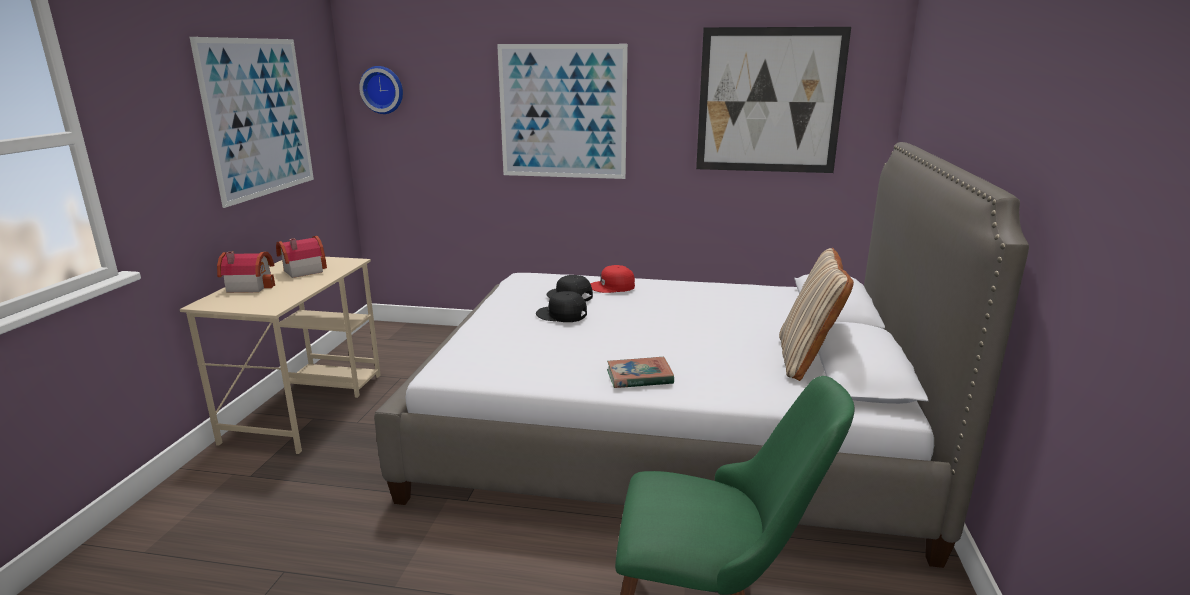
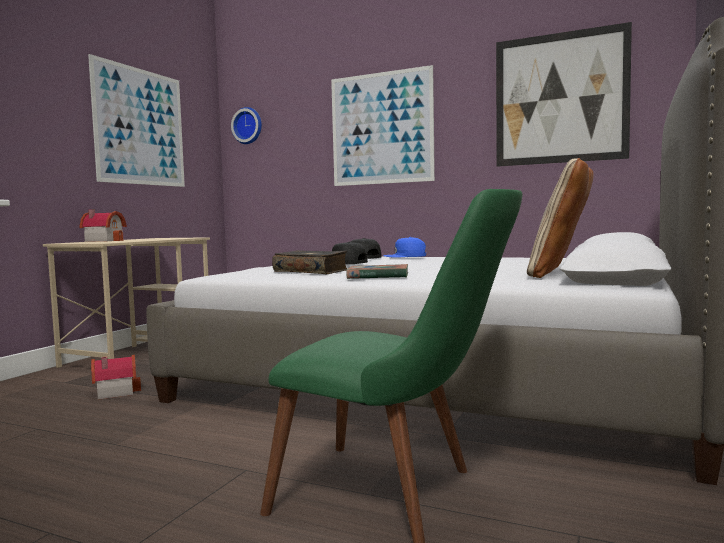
camera: 15 degrees right, 15 degrees down
toy house [276,236,327,278] -> toy house moved to [91,355,141,400]
red cap [590,265,635,293] -> blue cap [384,237,426,258]
none -> book [272,250,348,274]

